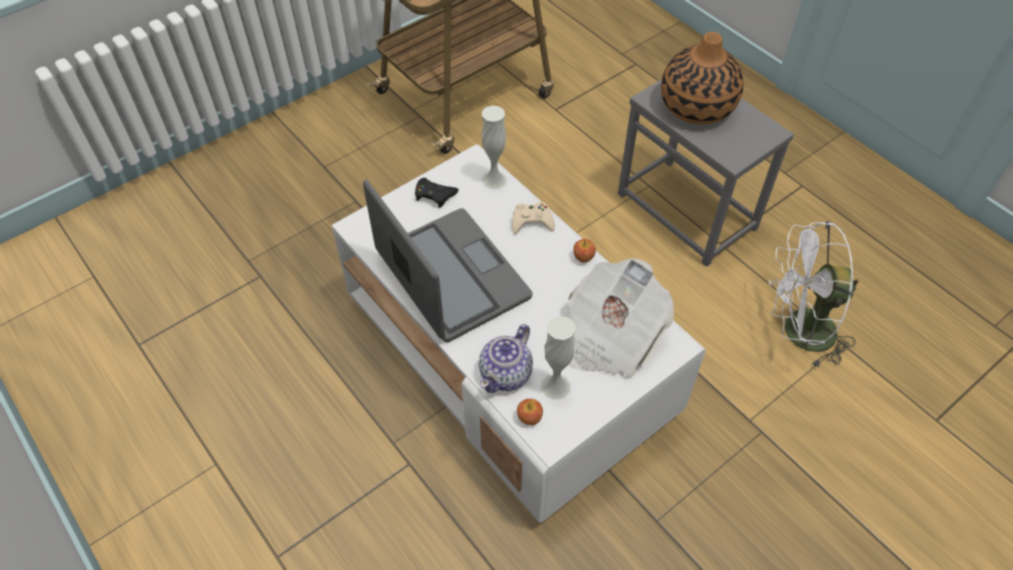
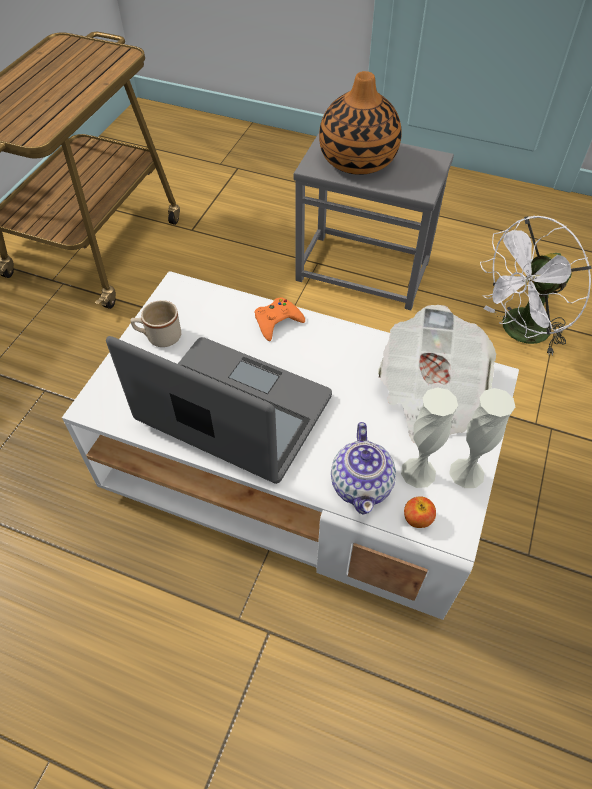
camera: 30 degrees left, 0 degrees up
black game controller [415,178,459,208] -> beige mug [131,300,181,347]
white vase [482,105,507,189] -> white vase moved to [449,388,515,488]
beige game controller [512,202,555,235] -> orange game controller [255,297,305,341]
apple [573,239,596,262] -> none

